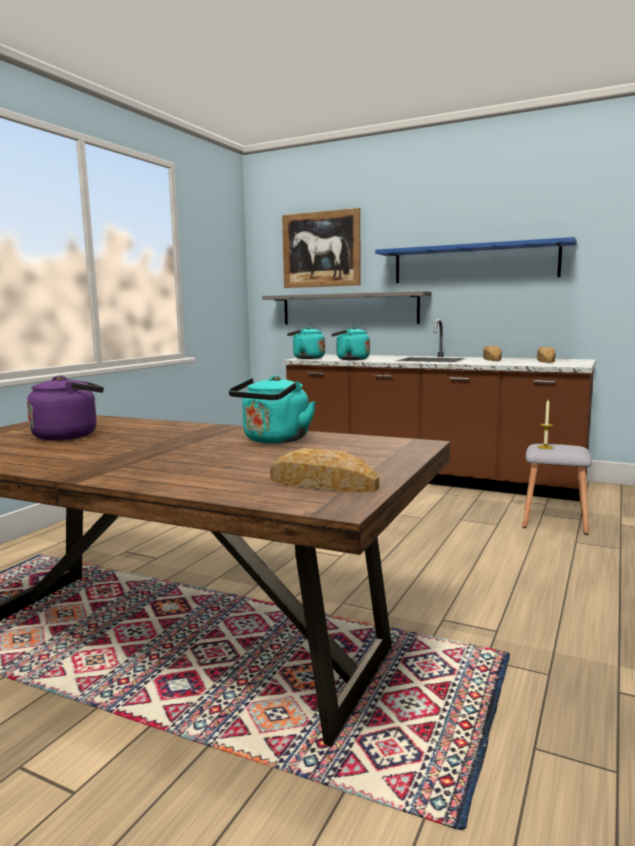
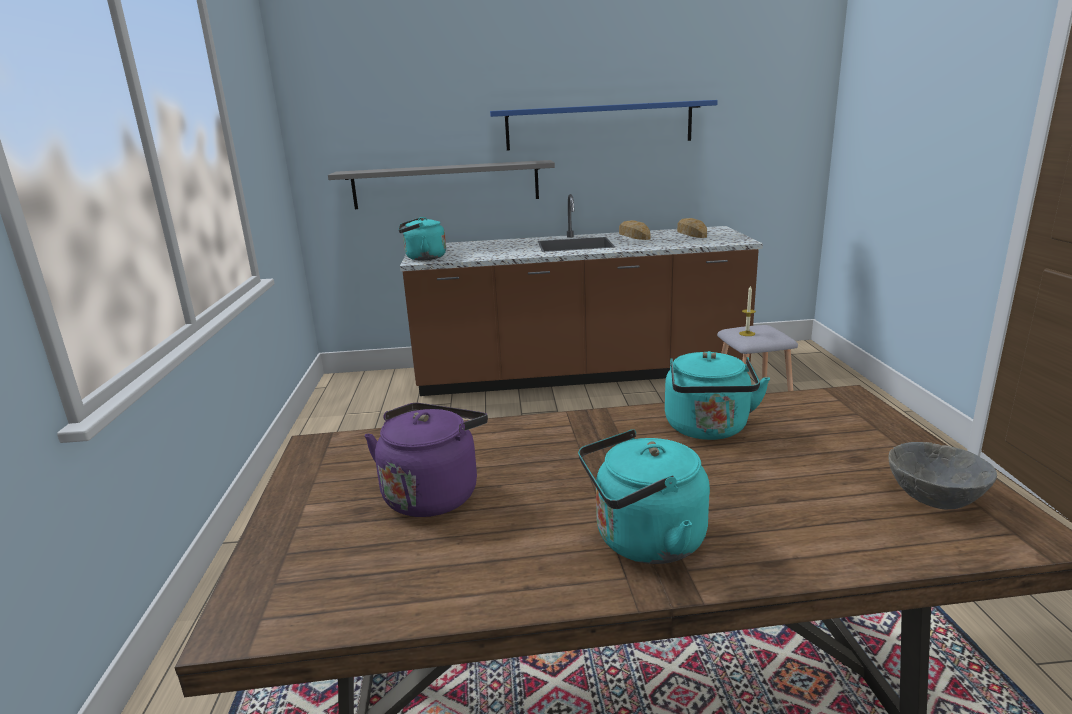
camera: 30 degrees left, 10 degrees up
bread [270,448,379,492] -> grey bowl [888,442,997,509]
picture [282,208,361,288] -> none
turquoise kettle [331,327,370,360] -> turquoise kettle moved to [578,430,710,564]

